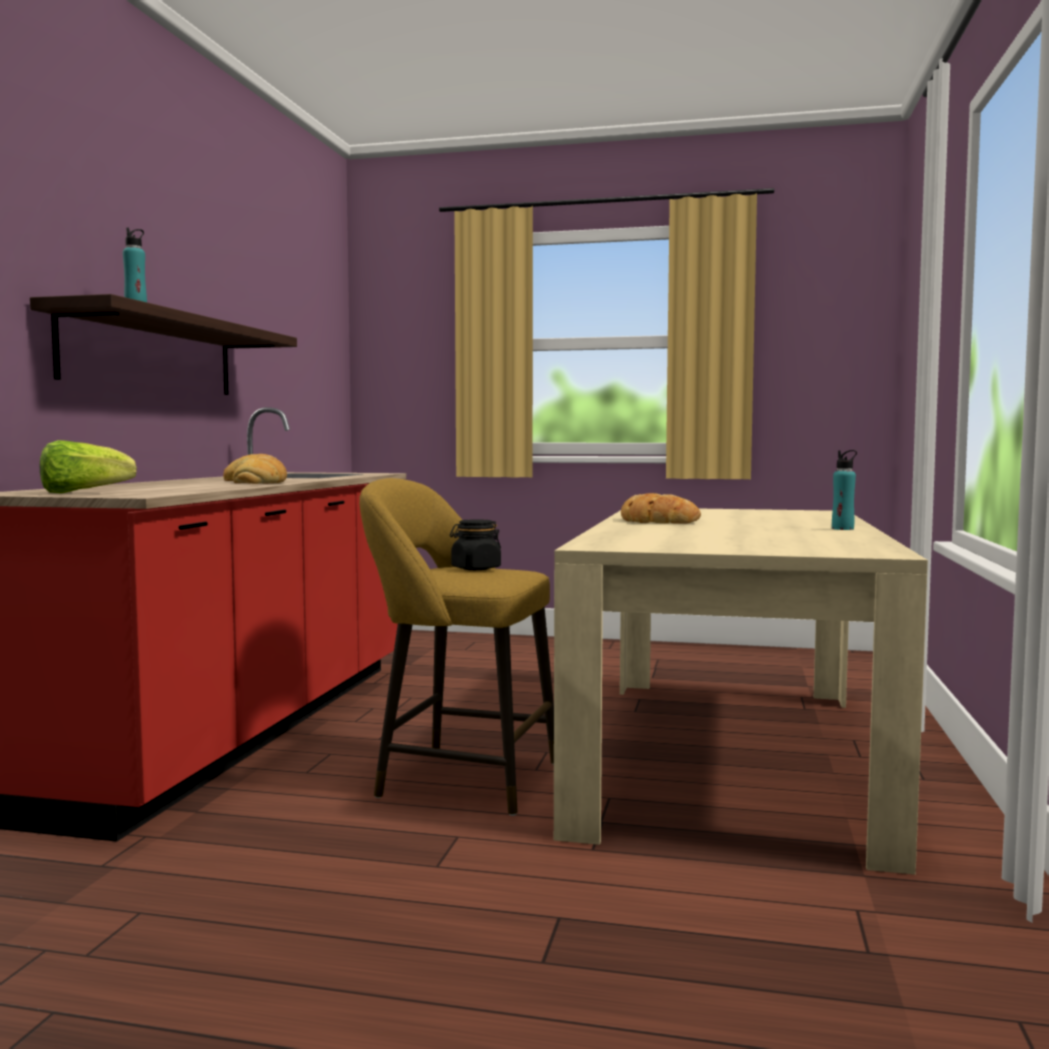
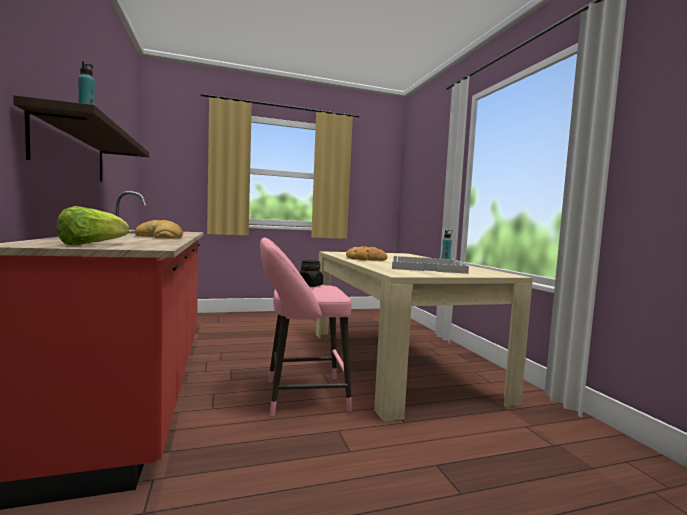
camera: 30 degrees left, 0 degrees up
yellow stool [359,478,554,816] -> pink stool [260,238,352,417]
none -> white tray [392,256,469,274]

